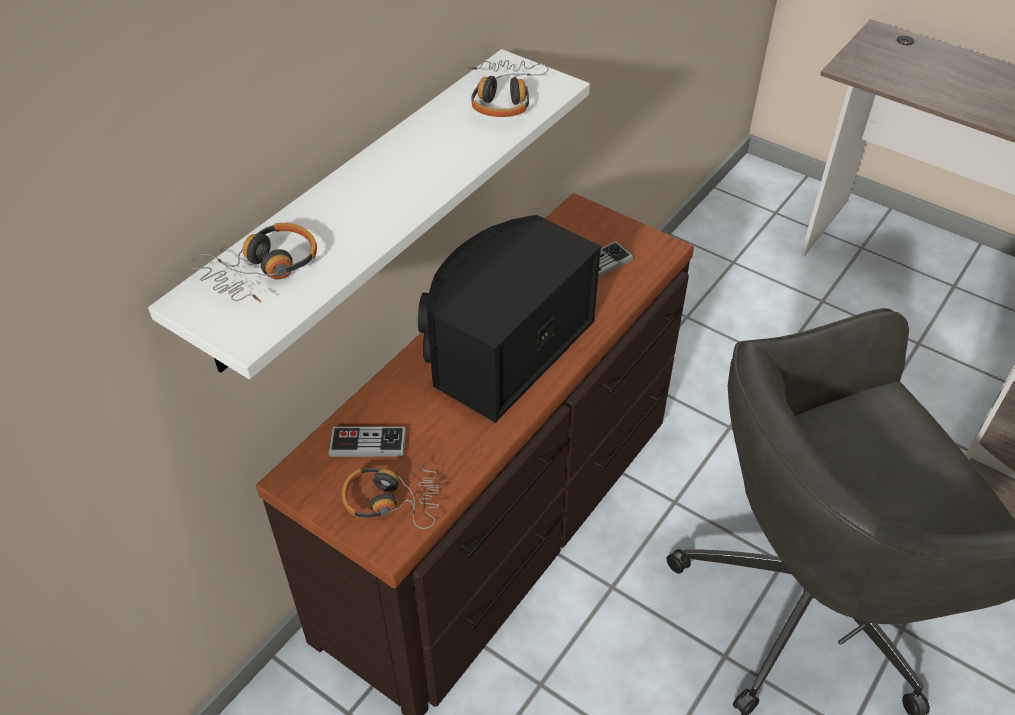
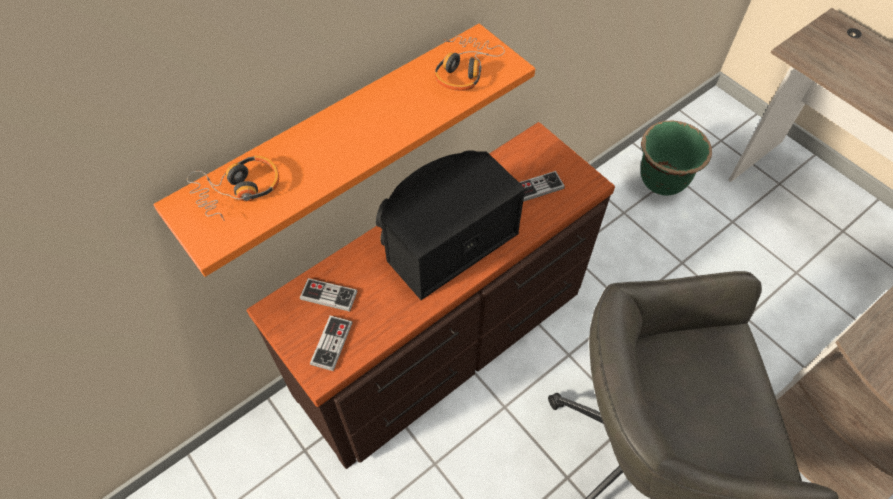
camera: 15 degrees right, 10 degrees up
white shelf [148,49,590,379] -> orange shelf [153,24,535,277]
headphones [342,460,440,529] -> game controller [310,315,352,371]
none -> green planter [641,121,712,196]

